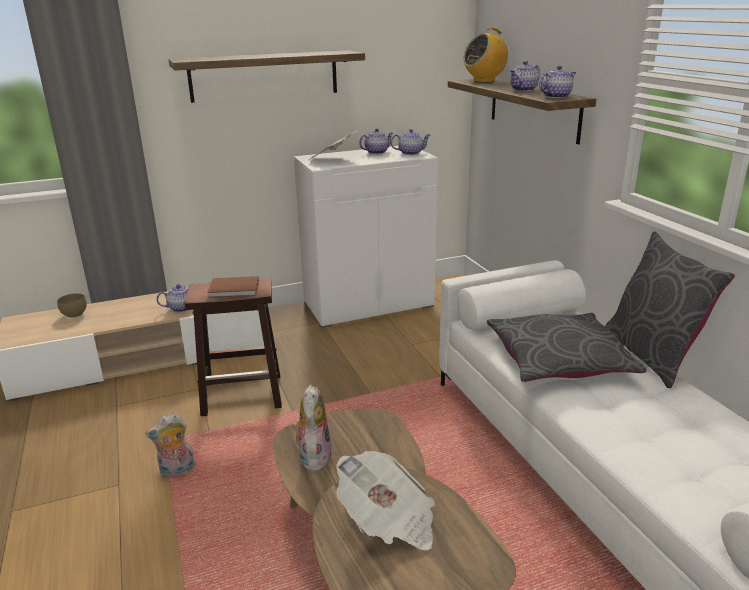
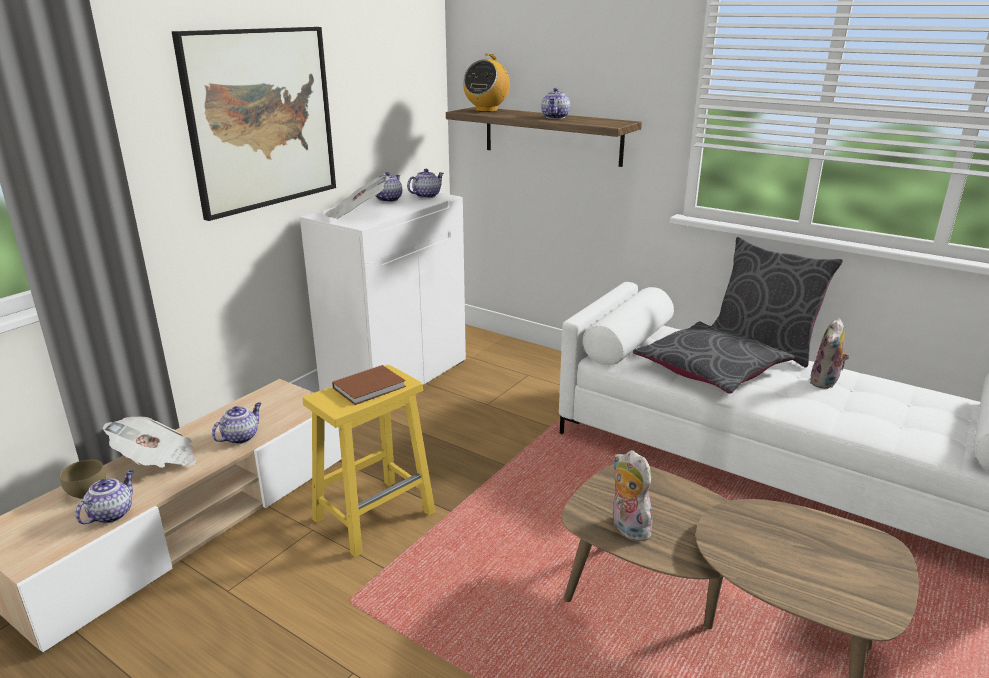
camera: 35 degrees left, 0 degrees up
plush toy [145,413,196,477] -> plush toy moved to [810,318,849,389]
shelf [168,50,365,103] -> picture [172,27,336,221]
brown stool [185,278,282,416] -> yellow stool [303,365,436,558]
newspaper [336,451,435,550] -> newspaper moved to [103,416,197,468]
teapot [539,66,576,98] -> teapot moved to [75,470,134,524]

